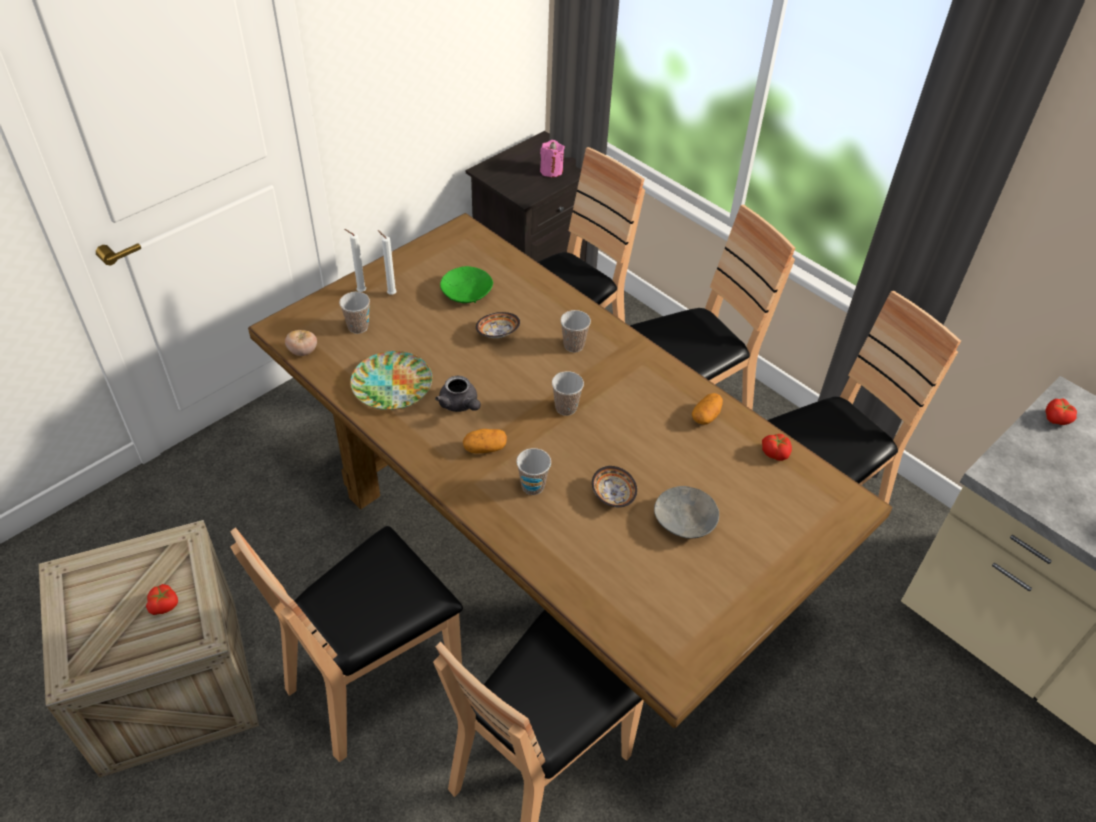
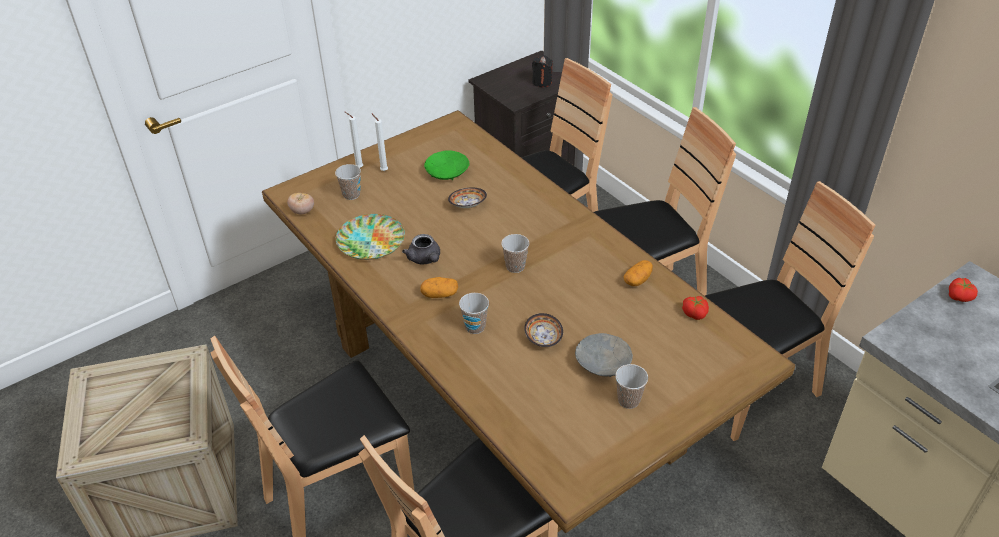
camera: 10 degrees right, 5 degrees down
tomato [146,584,178,615] -> none
pink candle [540,140,565,177] -> black candle [532,55,553,87]
cup [560,310,591,352] -> cup moved to [615,364,648,409]

